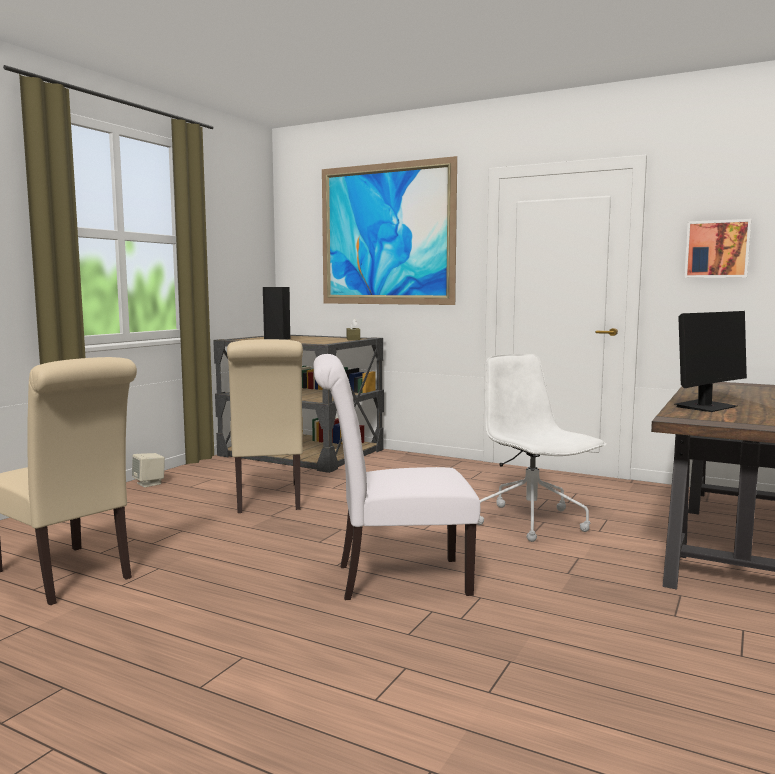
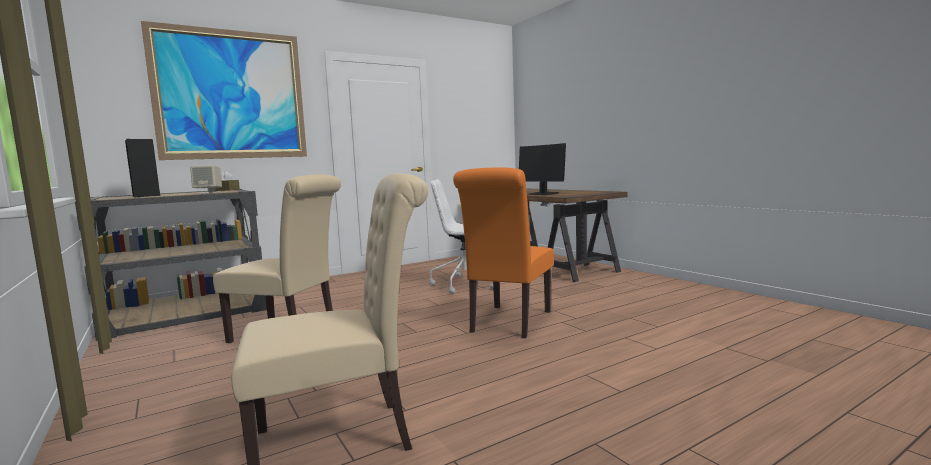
camera: 60 degrees left, 0 degrees up
beige speaker [132,453,165,487] -> beige speaker moved to [190,165,222,194]
white chair [313,354,480,600] -> orange chair [453,167,554,338]
monitor [675,311,747,412] -> monitor turned 150 degrees clockwise [519,143,566,195]
picture [684,219,751,278] -> none

